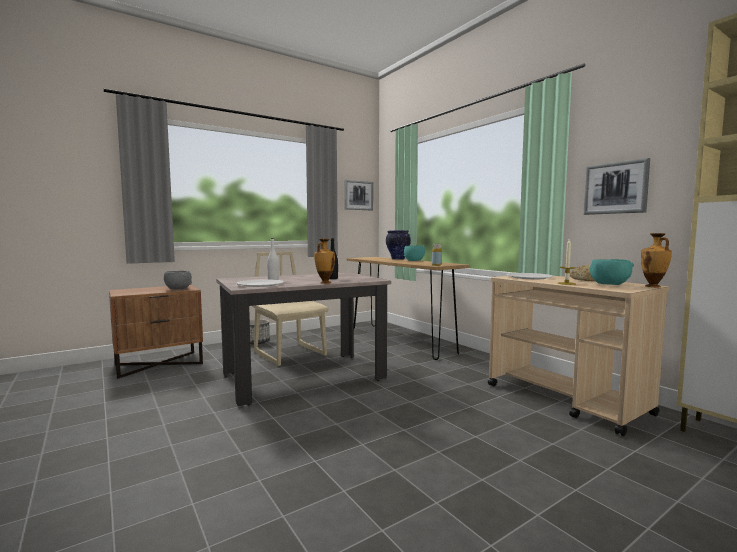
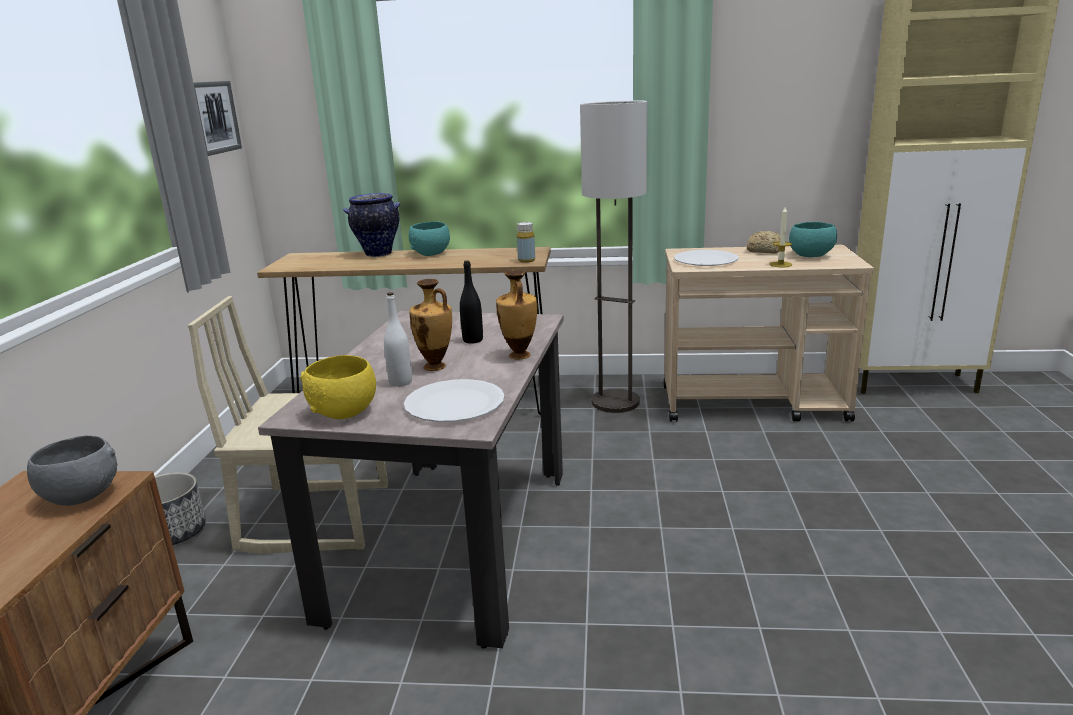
camera: 50 degrees left, 15 degrees up
picture [584,158,650,215] -> none
vase [641,233,672,287] -> vase moved to [409,279,452,371]
none -> yellow bowl [300,355,376,419]
none -> floor lamp [580,100,647,413]

